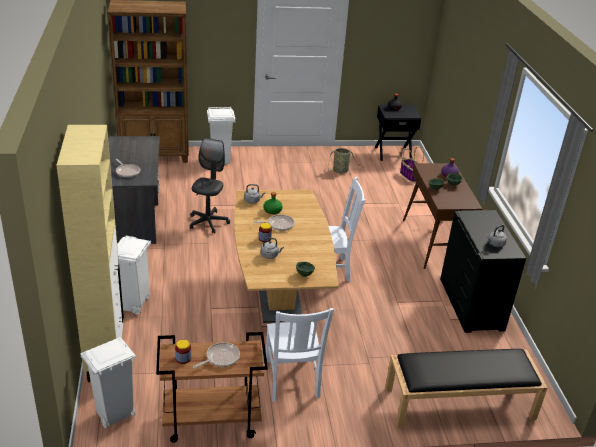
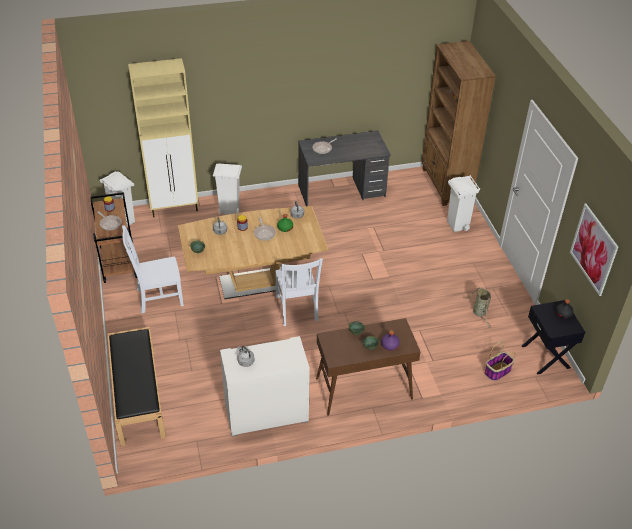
camera: 85 degrees right, 10 degrees up
grey office chair [190,138,230,234] -> none
black dresser [440,210,526,333] -> white dresser [220,336,310,437]
none -> picture [570,204,618,296]

